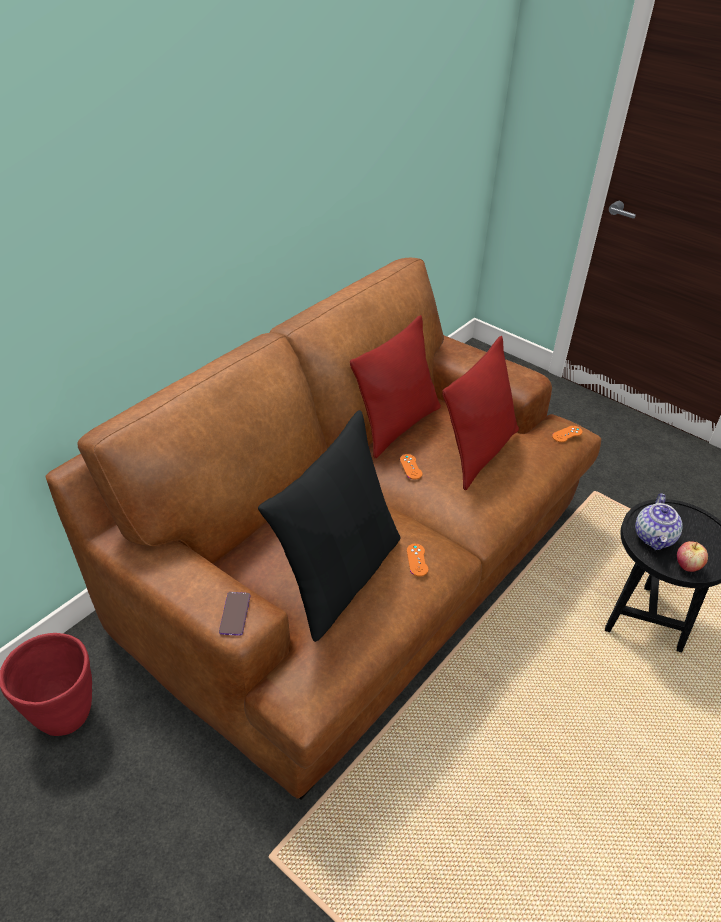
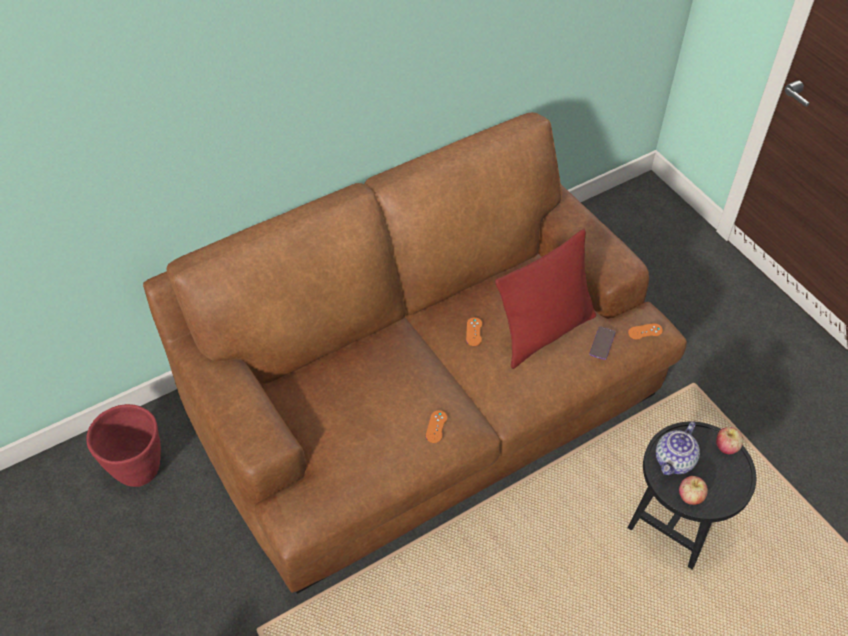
camera: 20 degrees right, 10 degrees up
phone [219,592,251,636] -> phone moved to [589,326,616,360]
black pillow [258,410,400,642] -> none
red pillow [350,315,441,458] -> none
none -> apple [716,427,743,454]

